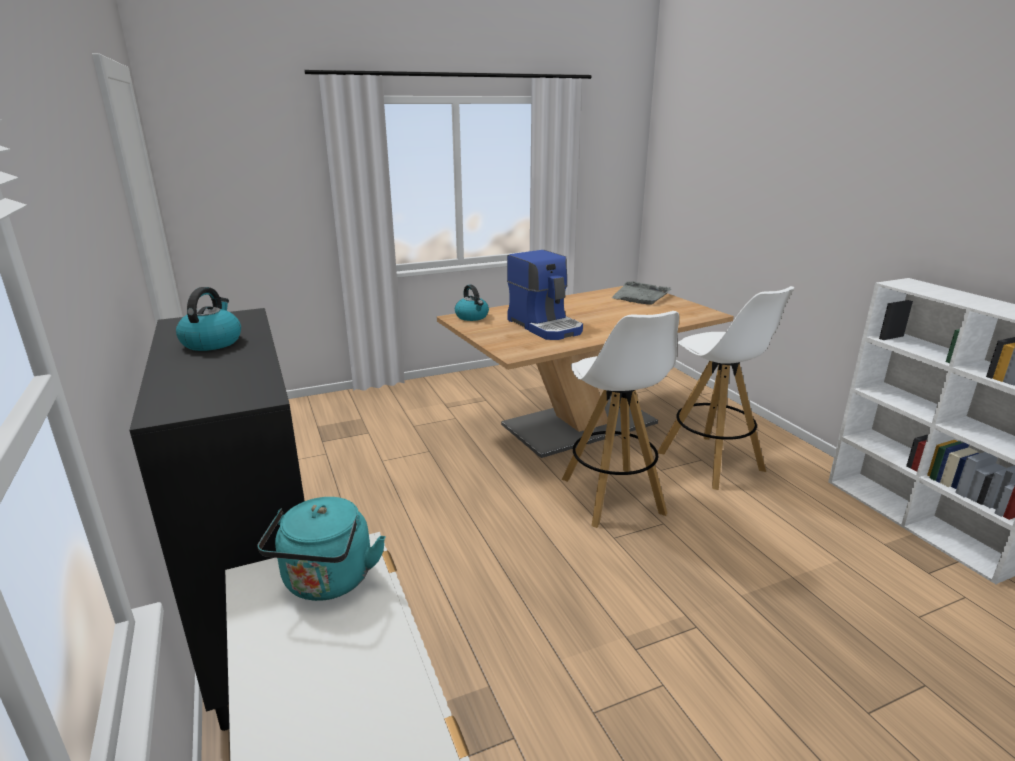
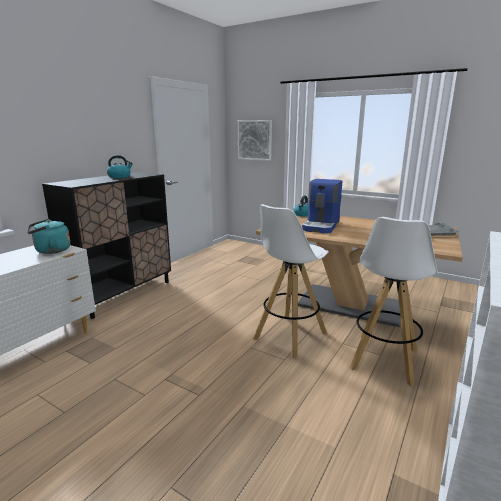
camera: 55 degrees right, 5 degrees down
none -> picture [238,120,272,161]

